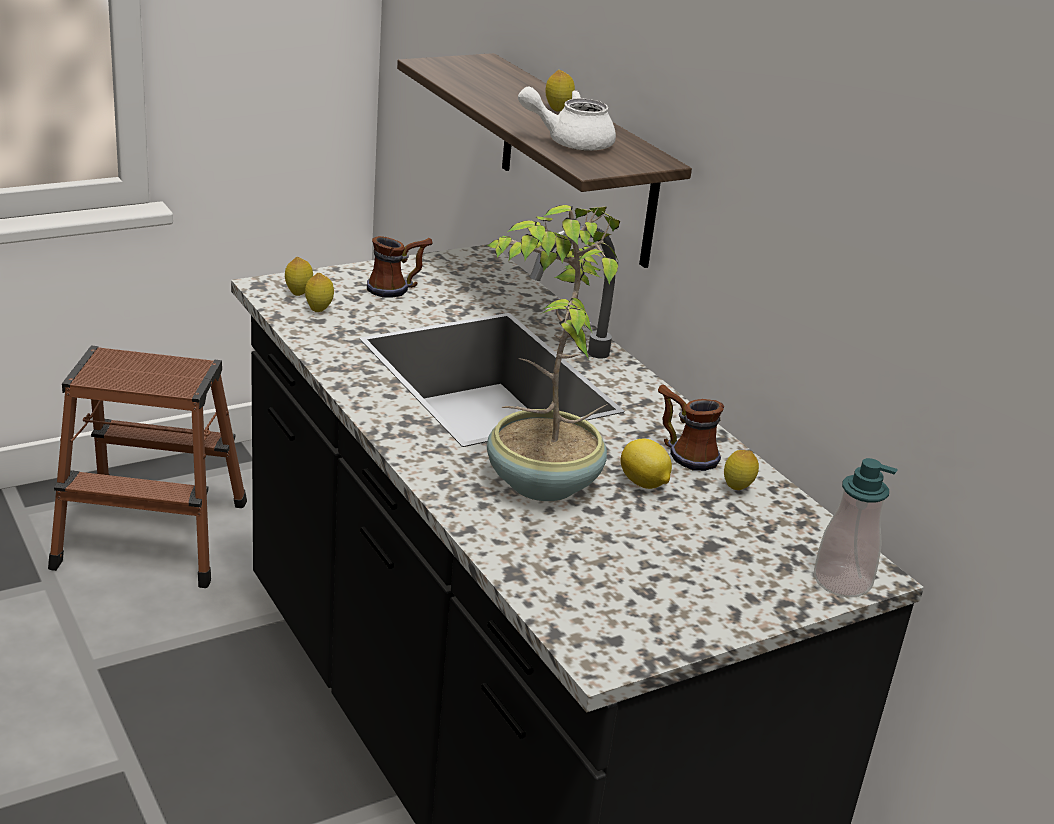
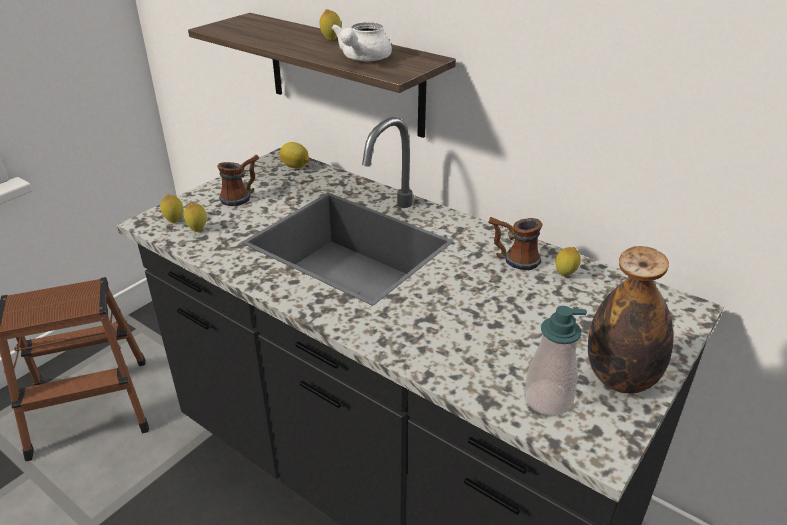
camera: 20 degrees left, 5 degrees up
potted plant [487,205,620,501] -> none
white teapot [518,87,616,151] -> white teapot turned 45 degrees counterclockwise [331,22,392,62]
lemon [621,439,672,489] -> lemon moved to [280,142,309,168]
soap dispenser [814,458,897,597] -> soap dispenser moved to [524,306,587,416]
none -> bottle [588,246,673,393]

